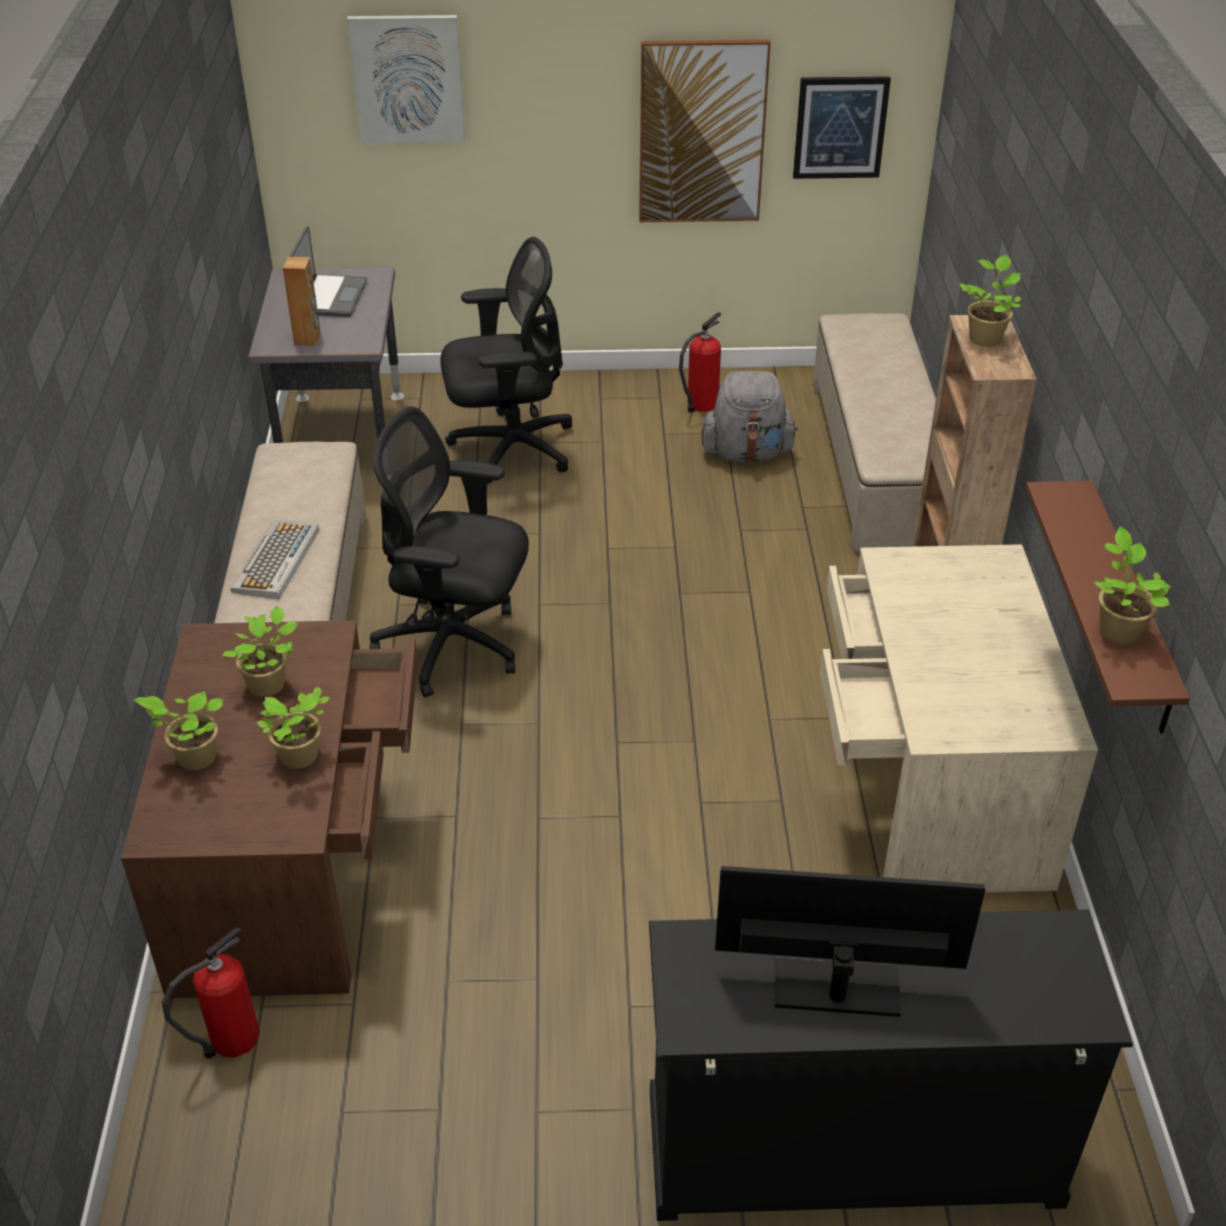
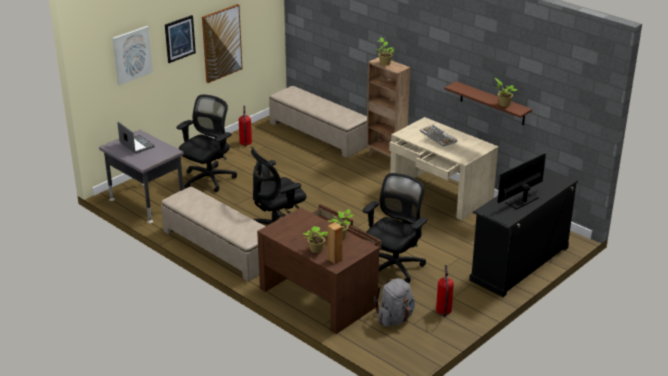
camera: 45 degrees left, 10 degrees down
fire extinguisher [162,927,260,1058] -> fire extinguisher moved to [436,265,454,317]
potted plant [222,606,298,697] -> none
keyboard [230,520,320,599] -> keyboard moved to [420,125,457,147]
brown speaker [283,257,321,346] -> brown speaker moved to [328,222,343,264]
grey backpack [701,371,798,462] -> grey backpack moved to [374,278,415,327]
picture [793,76,891,179] -> picture moved to [165,15,196,63]
none -> black office chair [363,173,428,283]

